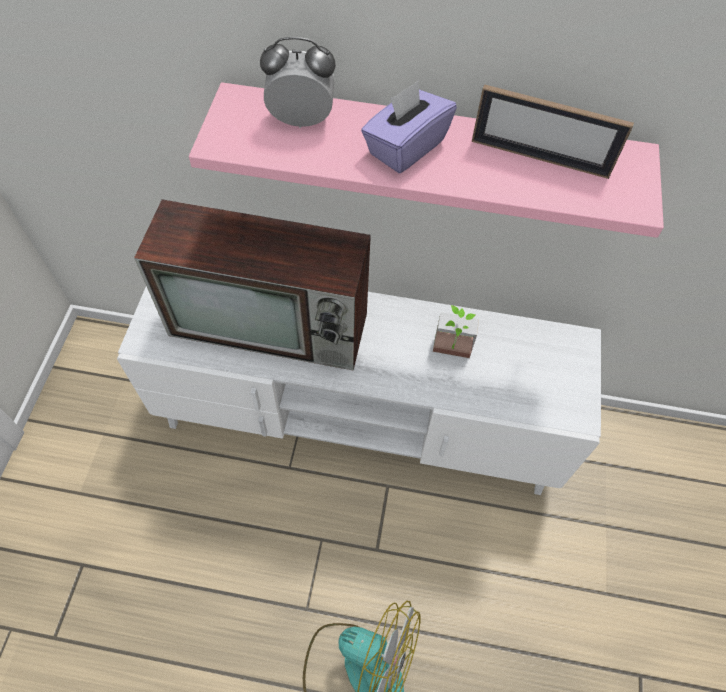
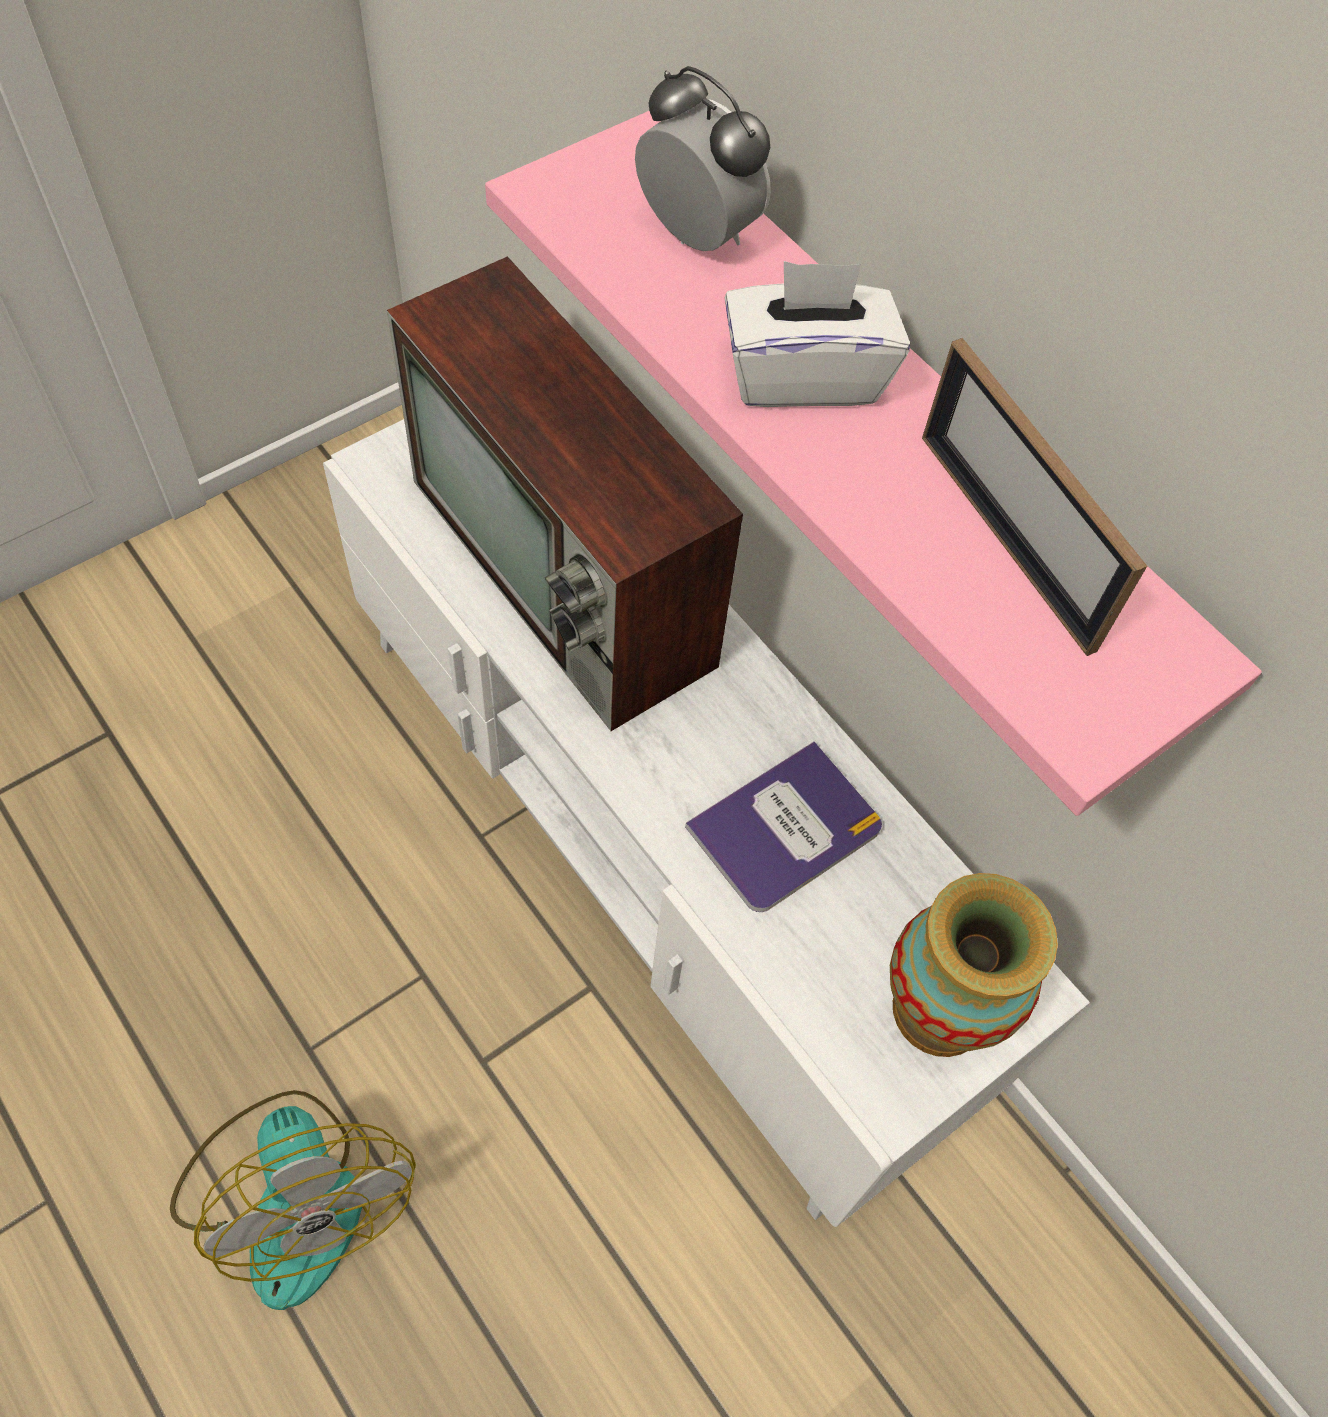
camera: 40 degrees right, 0 degrees up
purple tissue box [361,81,457,173] -> white tissue box [725,261,910,407]
potted plant [433,305,479,358] -> book [685,741,882,912]
none -> vase [890,873,1058,1057]

